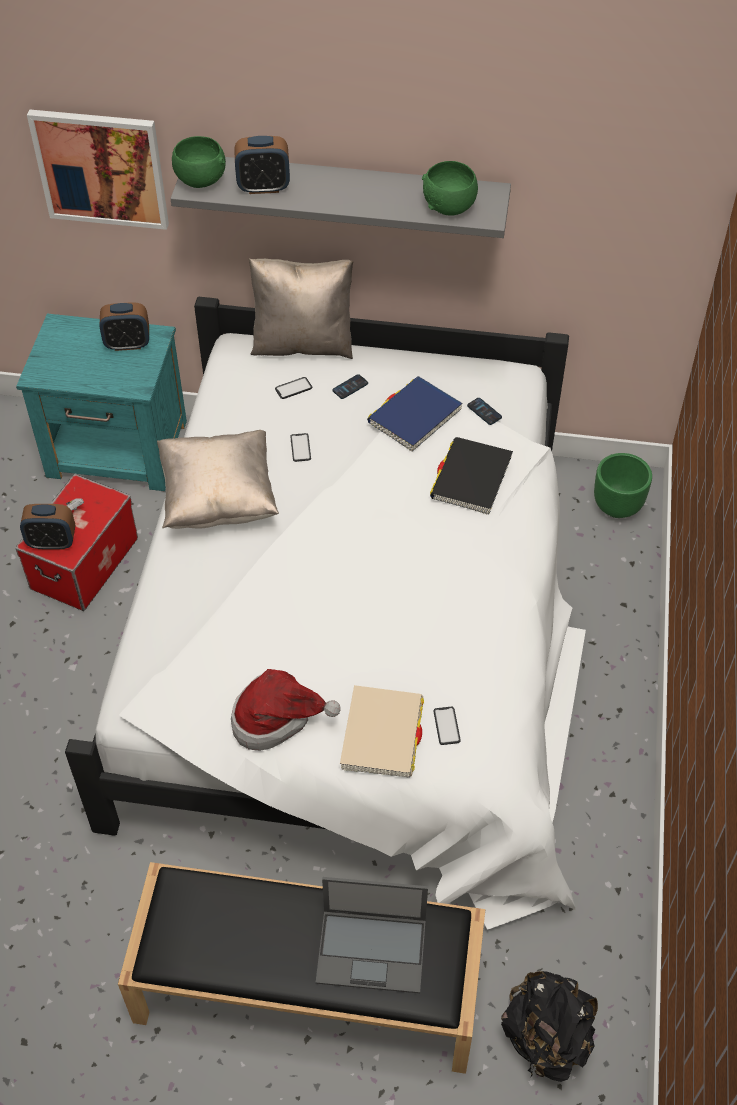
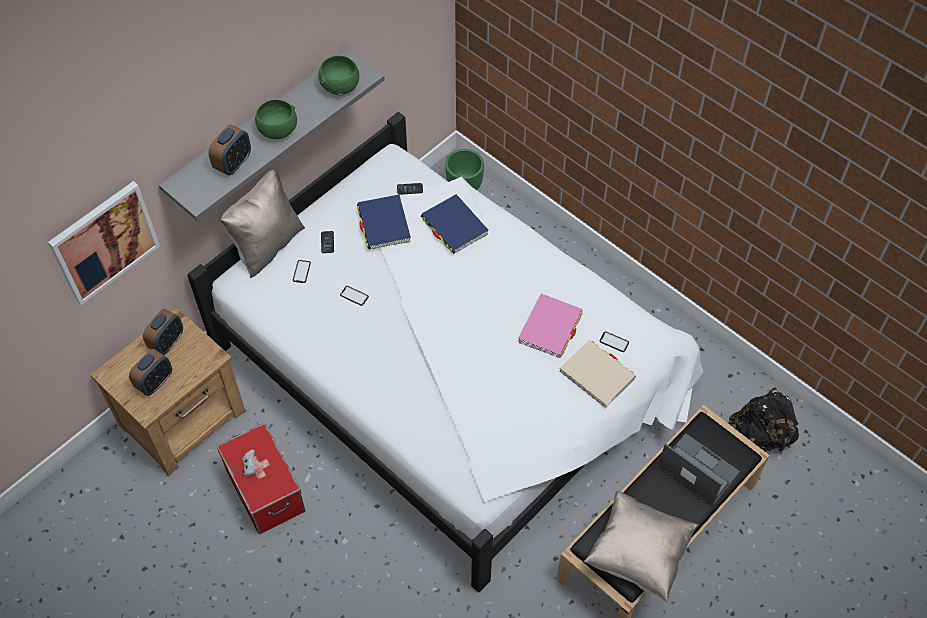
camera: 55 degrees left, 5 degrees up
turquoise nightstand [16,314,187,491] -> brown nightstand [90,308,245,475]
alarm clock [20,504,75,550] -> alarm clock moved to [129,349,172,396]
beige pillow [157,430,279,529] -> beige pillow moved to [584,490,699,602]
green bowl [172,136,226,188] -> green bowl moved to [255,100,297,139]
hat [231,669,341,751] -> none
laptop [316,877,428,993] -> laptop turned 90 degrees counterclockwise [658,433,740,506]
black book [430,437,513,515] -> blue book [421,194,488,254]
none -> pink book [518,293,583,358]

